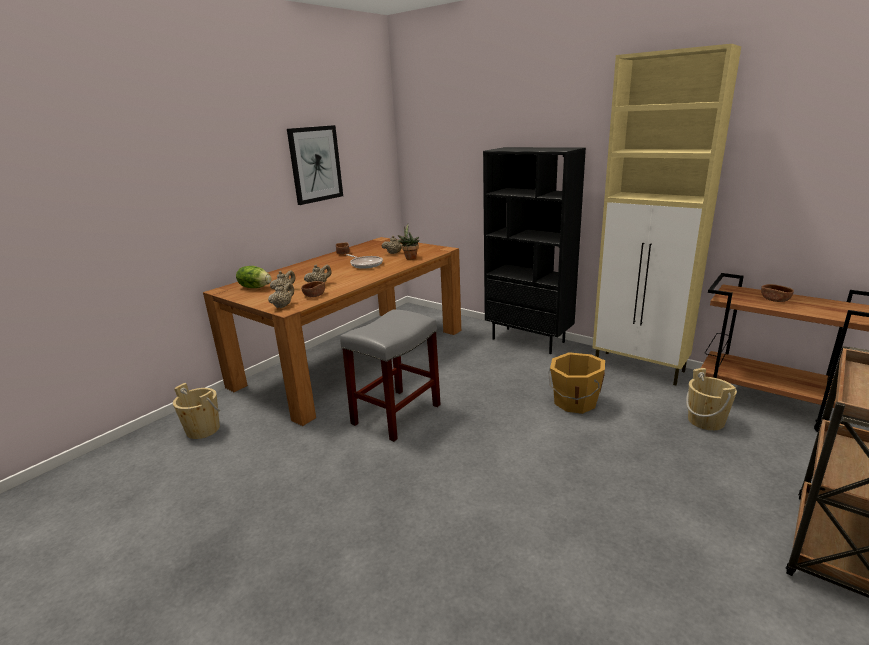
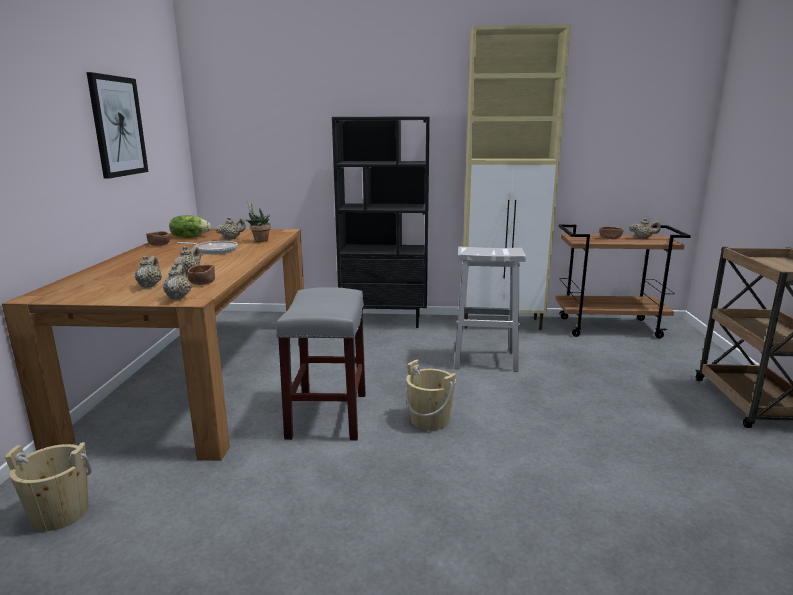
camera: 35 degrees left, 5 degrees down
lettuce [236,266,272,288] -> lettuce moved to [169,215,211,238]
orange bucket [548,352,605,414] -> white stool [454,246,526,372]
beige bucket [686,368,737,431] -> beige bucket moved to [406,360,456,430]
none -> beige teapot [629,218,661,239]

